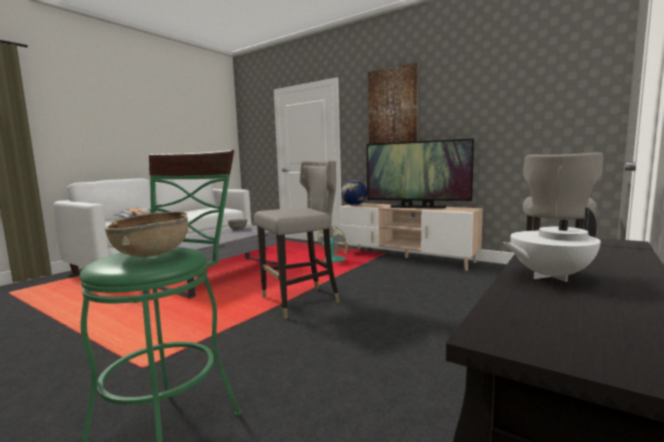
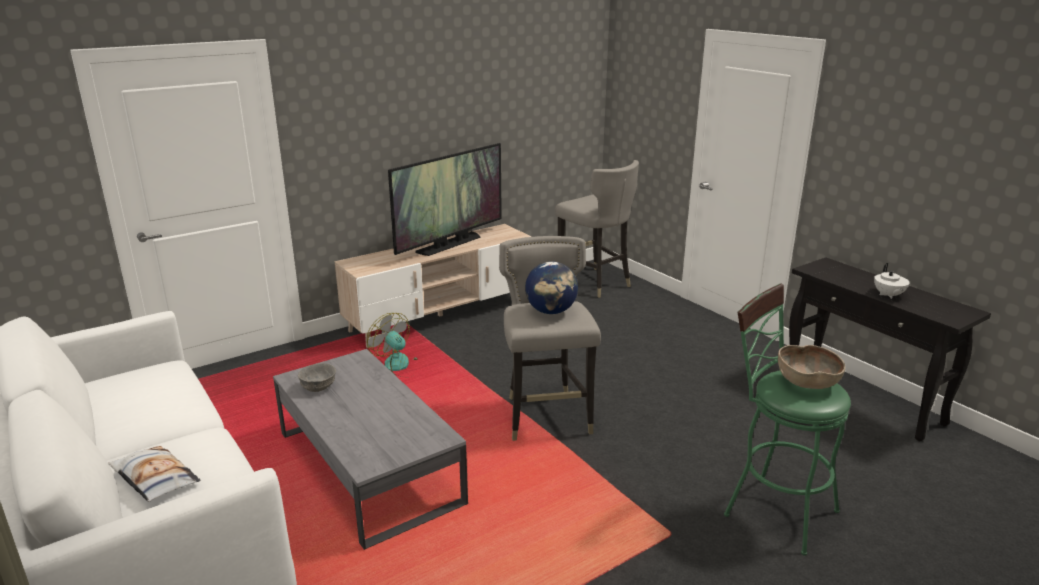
camera: 70 degrees left, 15 degrees up
globe [341,180,367,205] -> globe moved to [525,261,578,314]
picture [368,63,418,144] -> none

